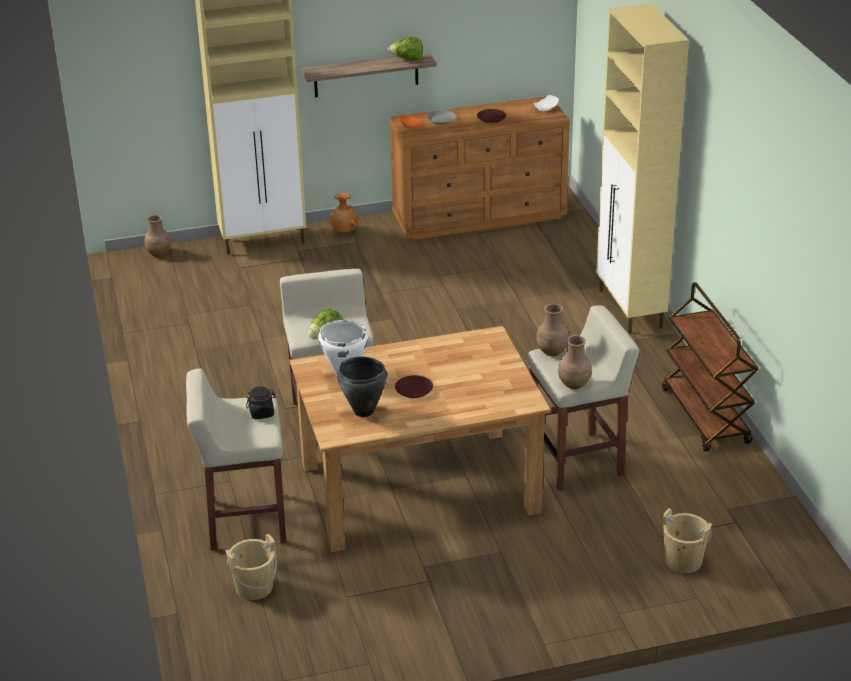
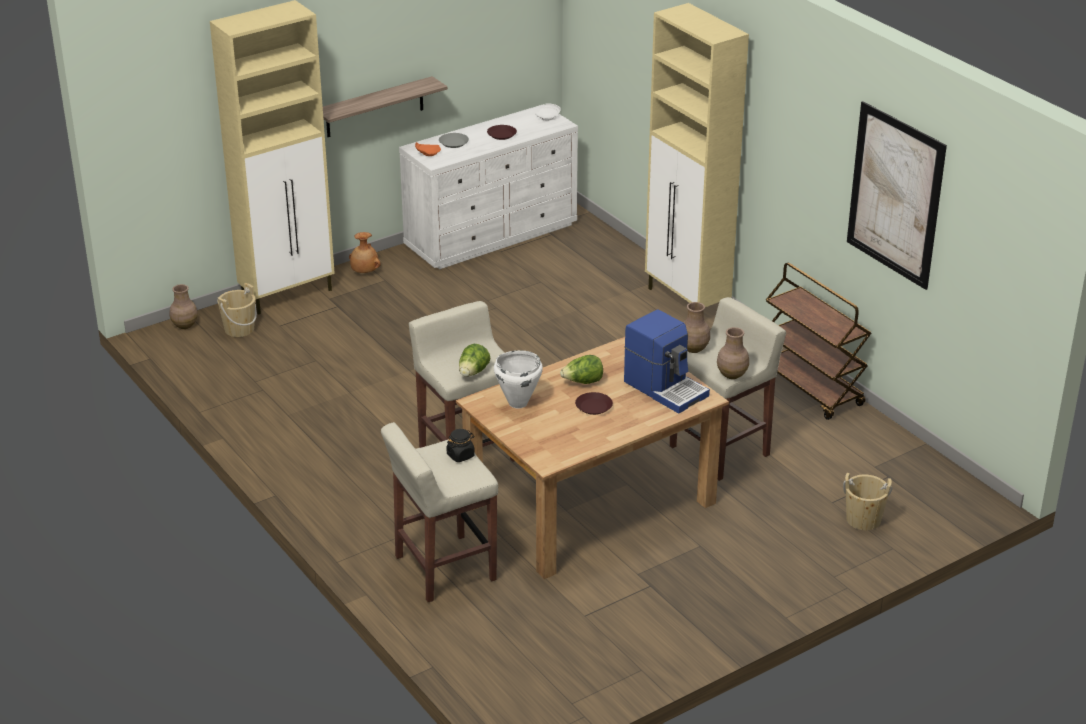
camera: 20 degrees left, 0 degrees up
beige bucket [225,534,277,600] -> beige bucket moved to [217,283,257,337]
black cooking pot [337,356,388,417] -> none
lettuce [388,37,423,61] -> lettuce moved to [560,355,603,384]
brown dresser [390,96,570,240] -> white dresser [399,104,578,269]
none -> coffee machine [624,310,710,414]
none -> picture [847,101,947,290]

